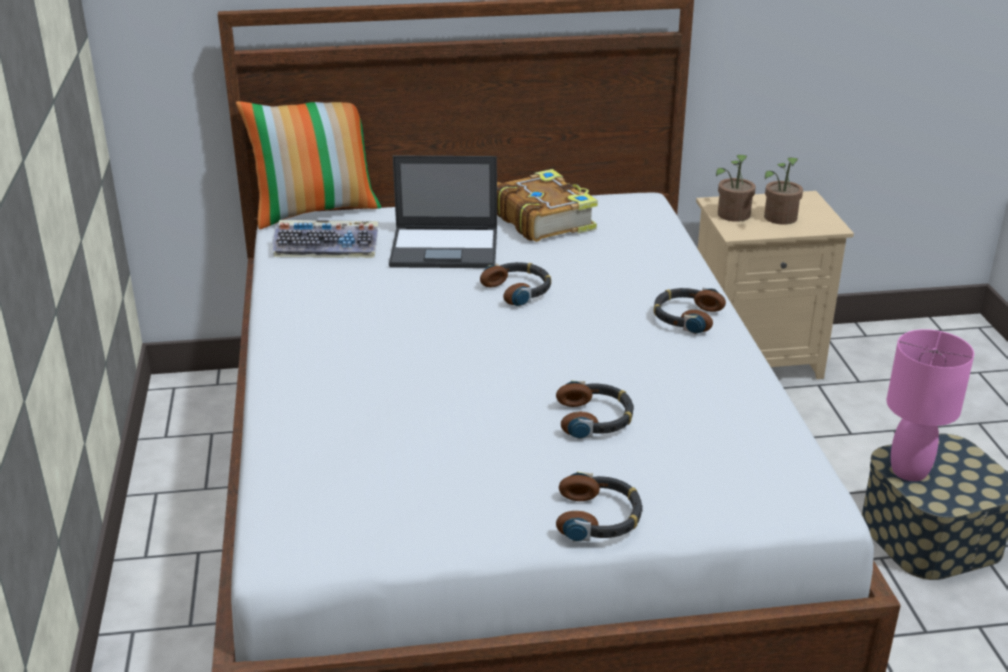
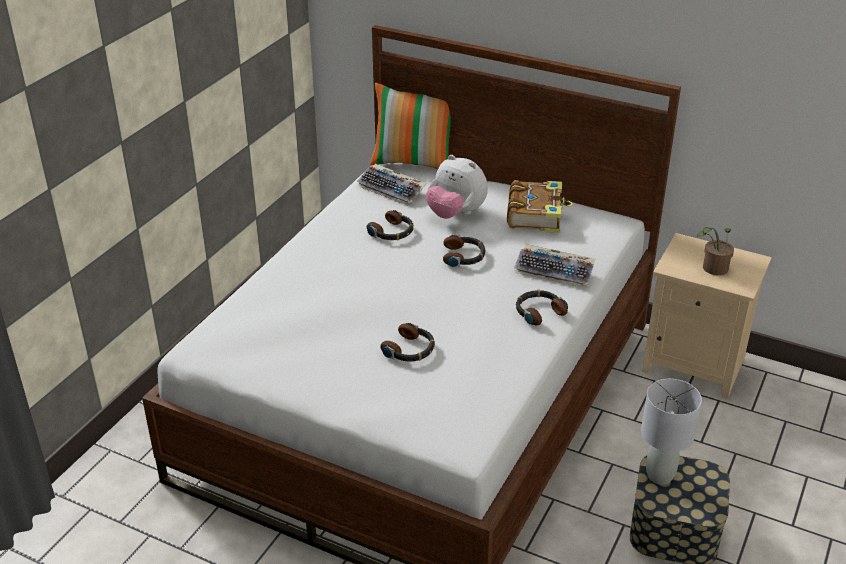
camera: 35 degrees right, 5 degrees up
laptop [389,155,497,268] -> plush toy [426,155,488,219]
headphones [556,471,643,541] -> headphones moved to [367,210,413,240]
potted plant [716,154,756,222] -> none
pink table lamp [886,329,974,481] -> grey table lamp [641,379,702,485]
none -> keyboard [514,244,595,288]

